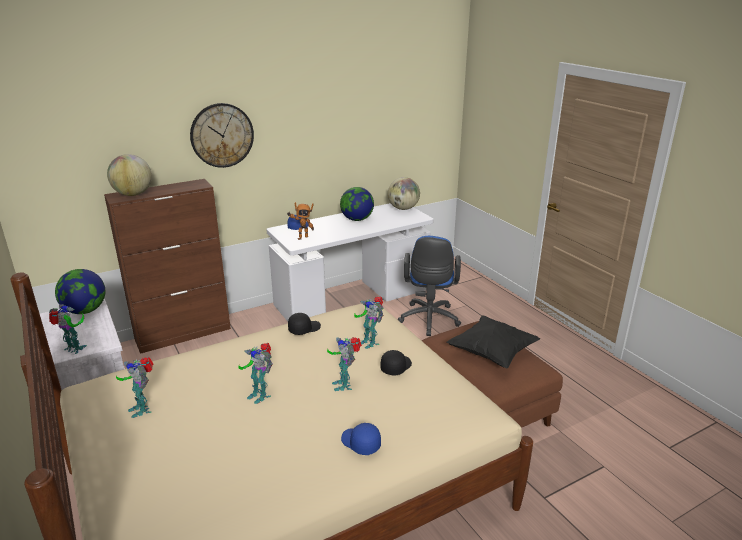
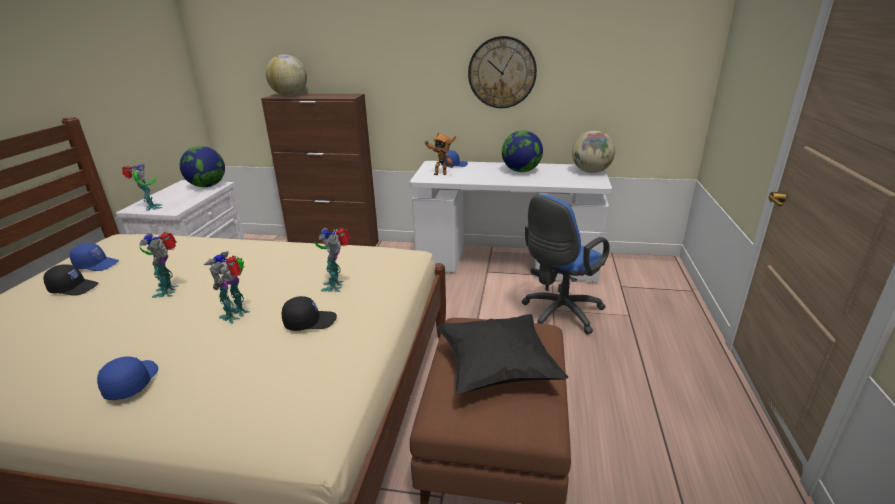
camera: 40 degrees right, 0 degrees up
toy robot [116,357,154,418] -> blue cap [70,243,119,271]
wall clock [190,103,254,168] -> wall clock moved to [468,36,537,108]
black cap [288,313,321,335] -> black cap moved to [43,264,98,296]

